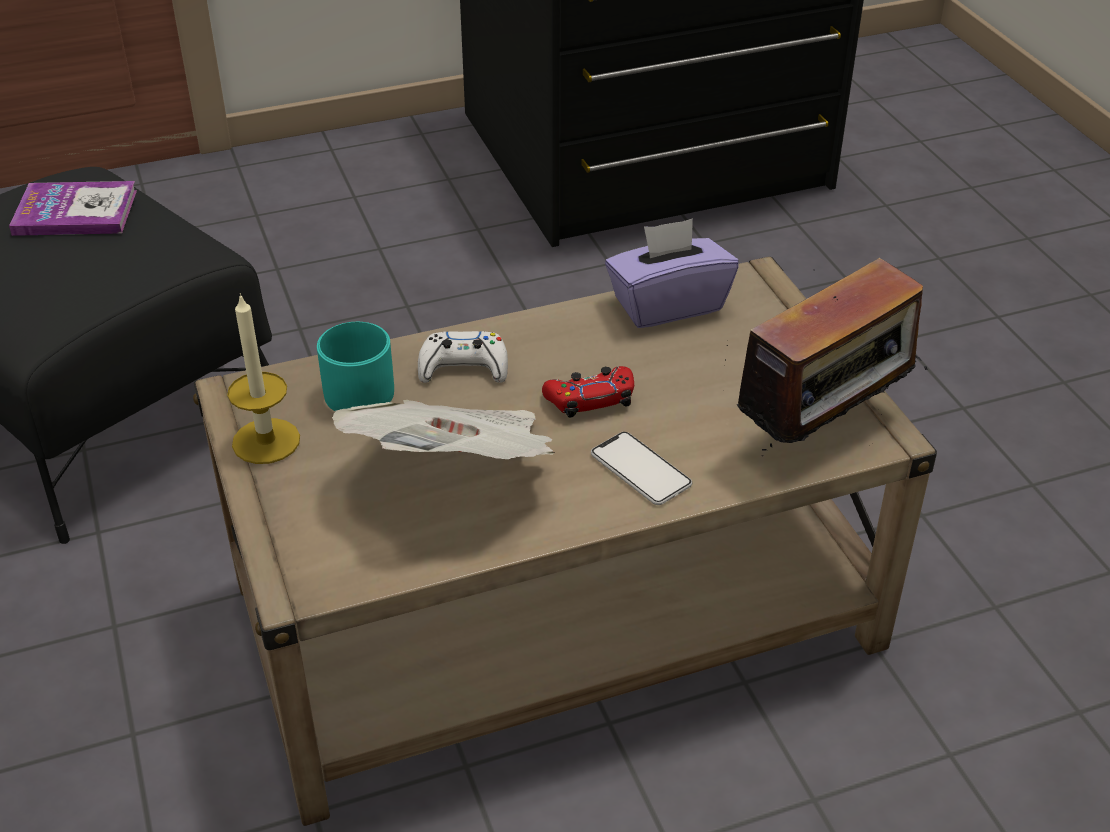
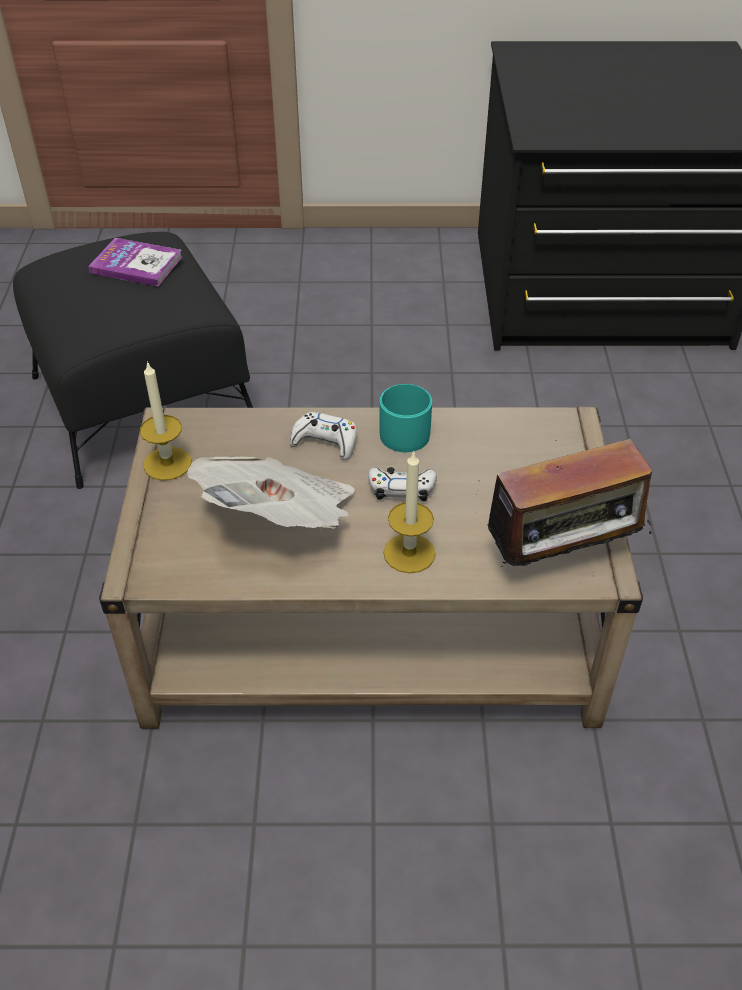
camera: 20 degrees right, 5 degrees up
turquoise mug [317,322,394,411] -> turquoise mug moved to [379,384,432,452]
red game controller [542,366,634,418] -> white game controller [368,467,437,501]
phone [591,432,692,505] -> candle [383,450,436,573]
purple tissue box [605,219,739,328] -> none

